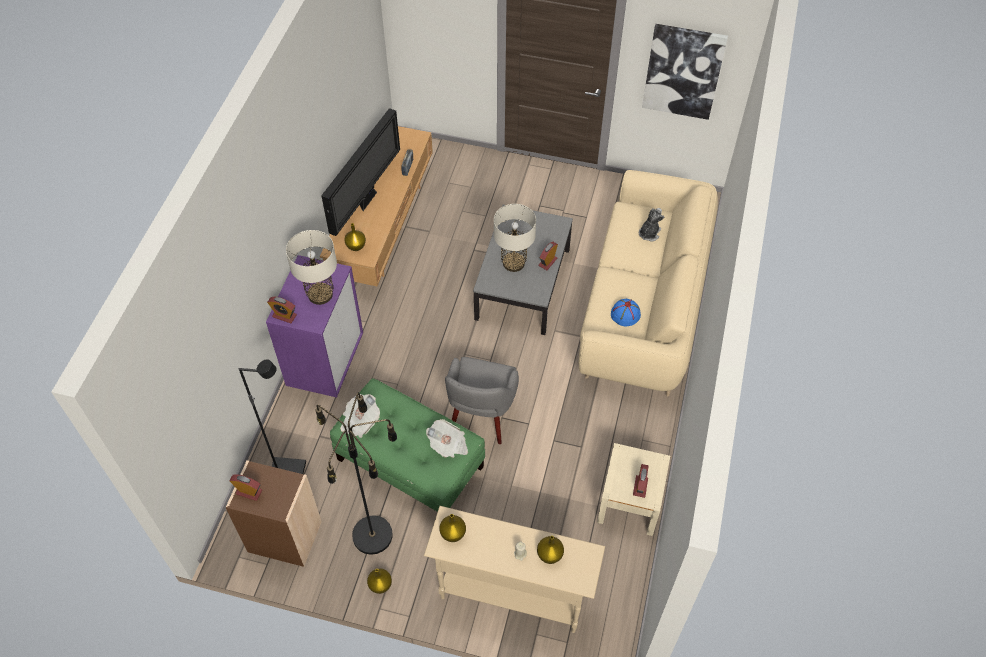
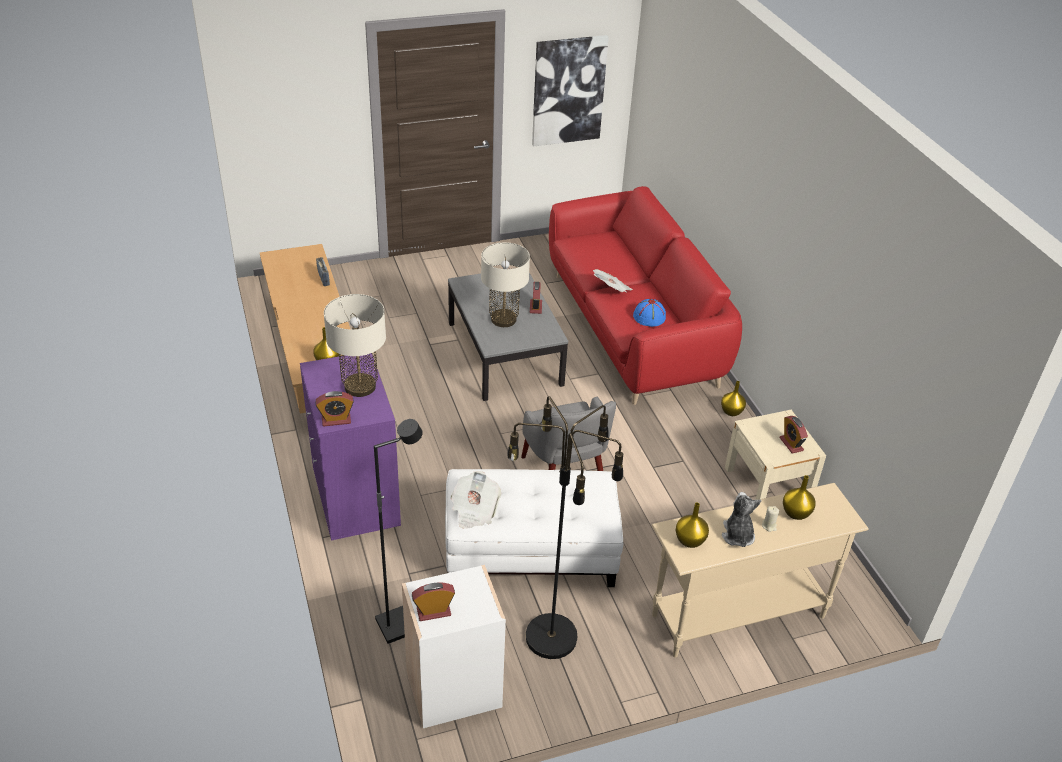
camera: 35 degrees left, 15 degrees down
brown bookcase [226,460,322,567] -> white bookcase [402,565,506,728]
television [321,108,400,236] -> none
green ottoman [330,379,485,512] -> white ottoman [445,469,623,587]
yellow vase [367,569,392,594] -> yellow vase moved to [721,381,746,416]
newspaper [426,419,468,458] -> newspaper moved to [593,269,633,292]
beige sofa [579,170,718,397] -> red sofa [549,186,742,405]
plush toy [639,208,665,242] -> plush toy moved to [722,492,761,547]

